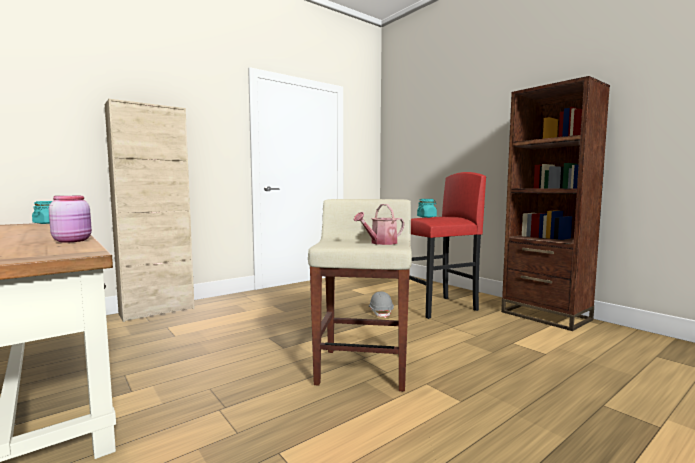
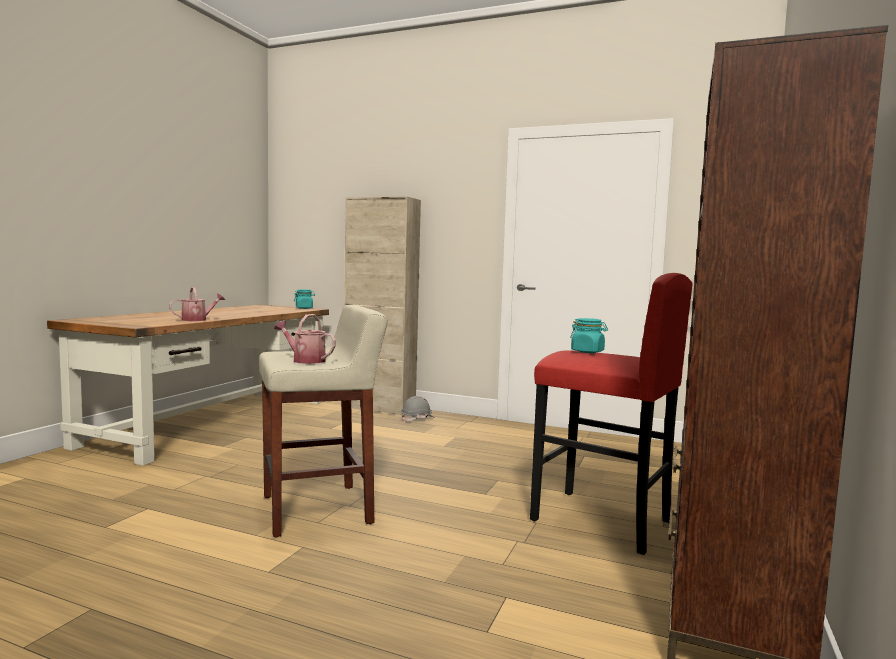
camera: 60 degrees right, 0 degrees up
pink jar [49,196,92,243] -> watering can [169,287,225,321]
grey hard hat [369,292,394,318] -> grey hard hat moved to [401,396,434,422]

